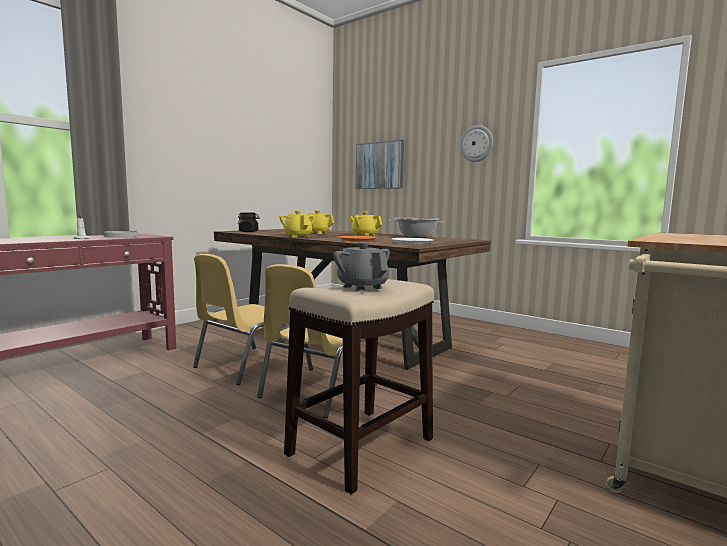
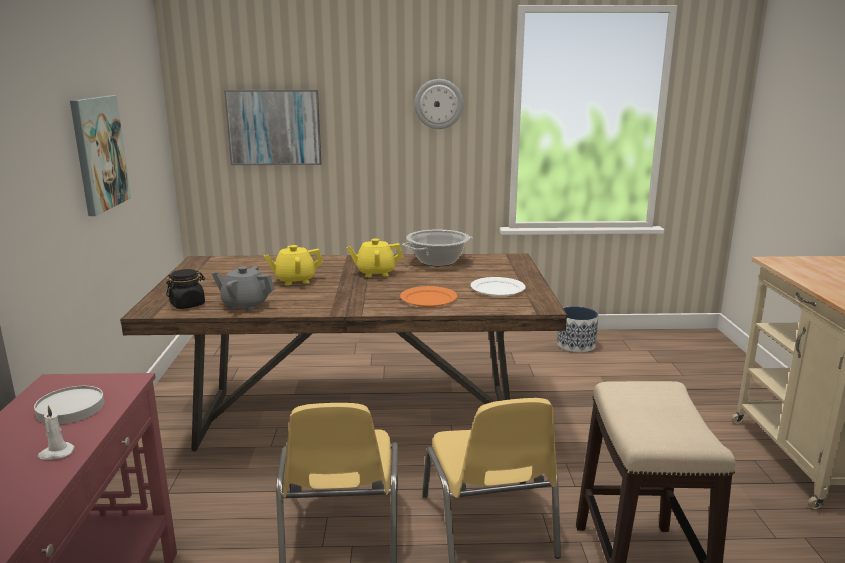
camera: 40 degrees left, 10 degrees up
yellow teapot [279,211,315,237] -> none
grey teapot [333,242,390,291] -> grey teapot moved to [212,266,275,311]
none -> picture [70,95,131,216]
none -> planter [557,306,598,352]

